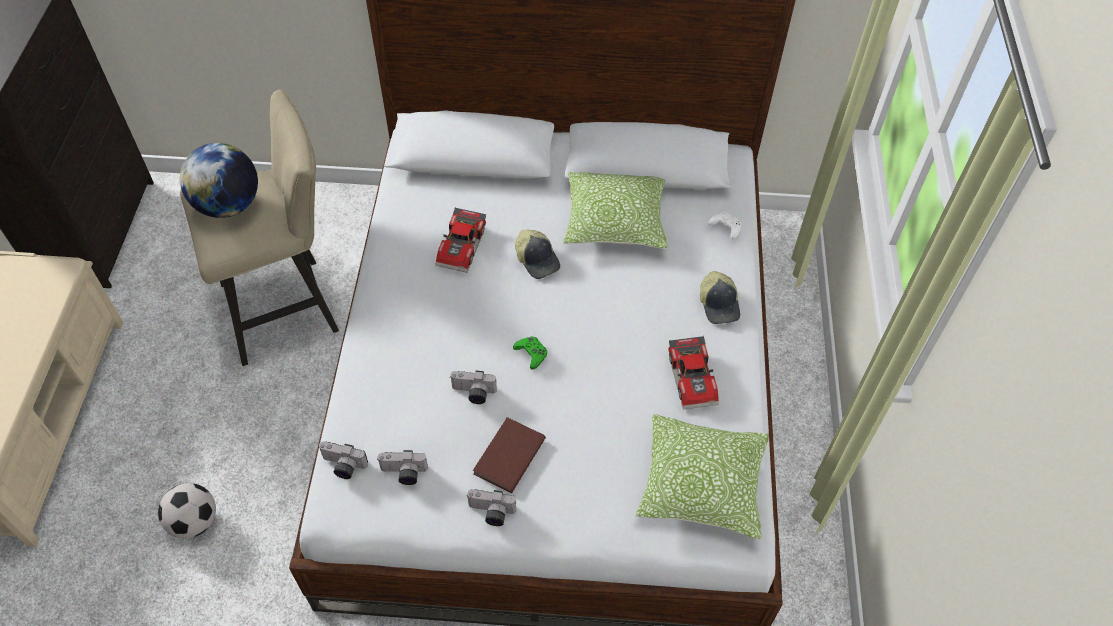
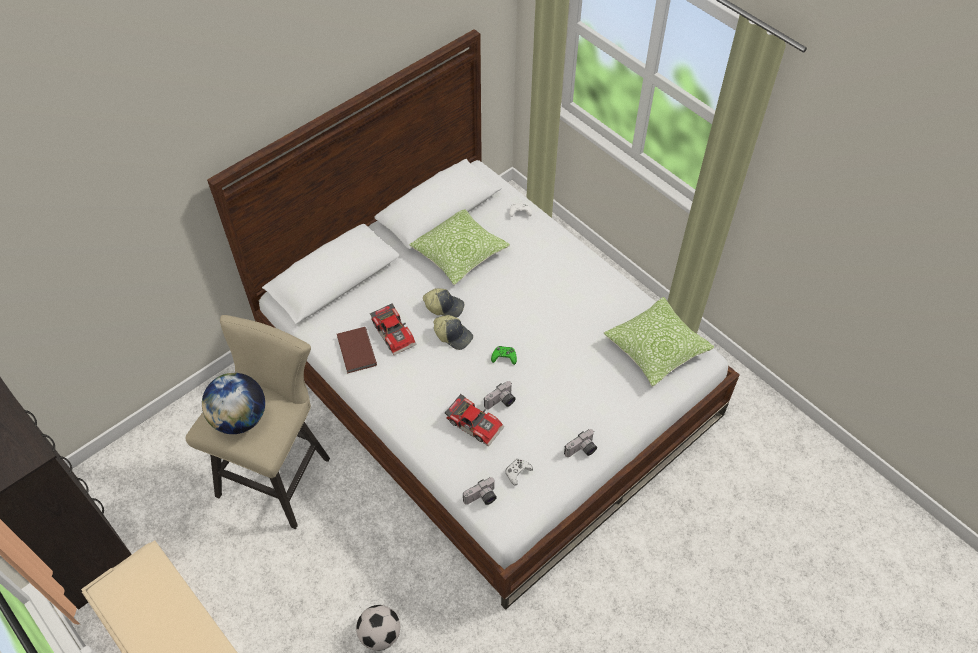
camera: 45 degrees left, 0 degrees up
camera [378,450,428,485] -> white game controller [505,459,533,486]
brown book [473,417,546,493] -> brown book moved to [337,327,377,374]
toy car [668,336,719,410] -> toy car moved to [445,394,504,447]
cap [700,271,740,324] -> cap moved to [433,315,473,350]

